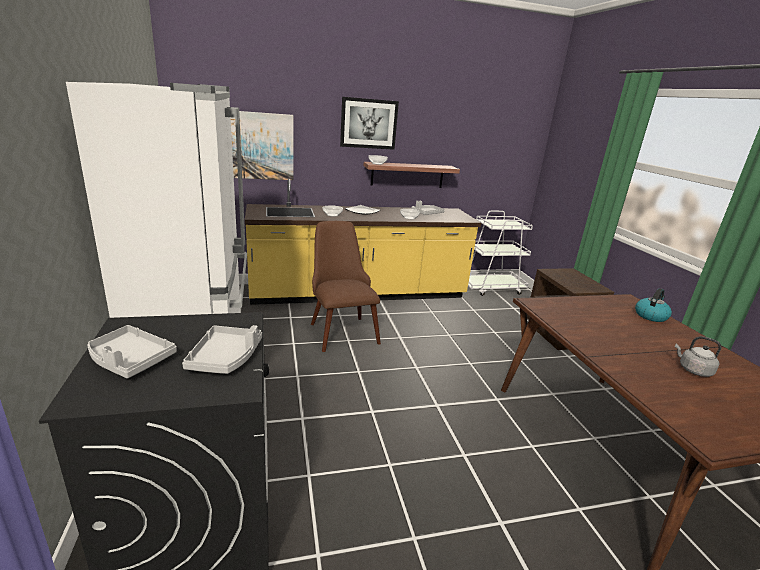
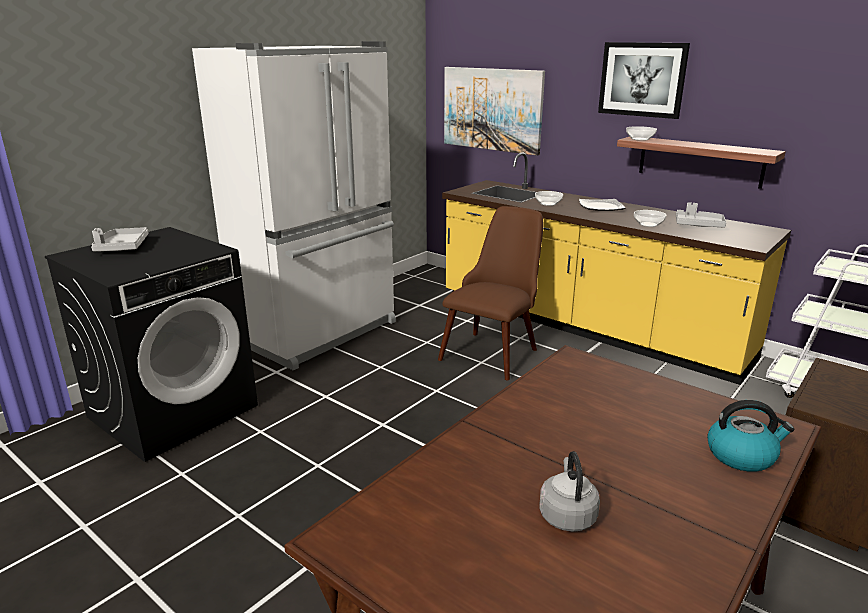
camera: 55 degrees right, 0 degrees up
grey tray [182,325,262,374] -> none

